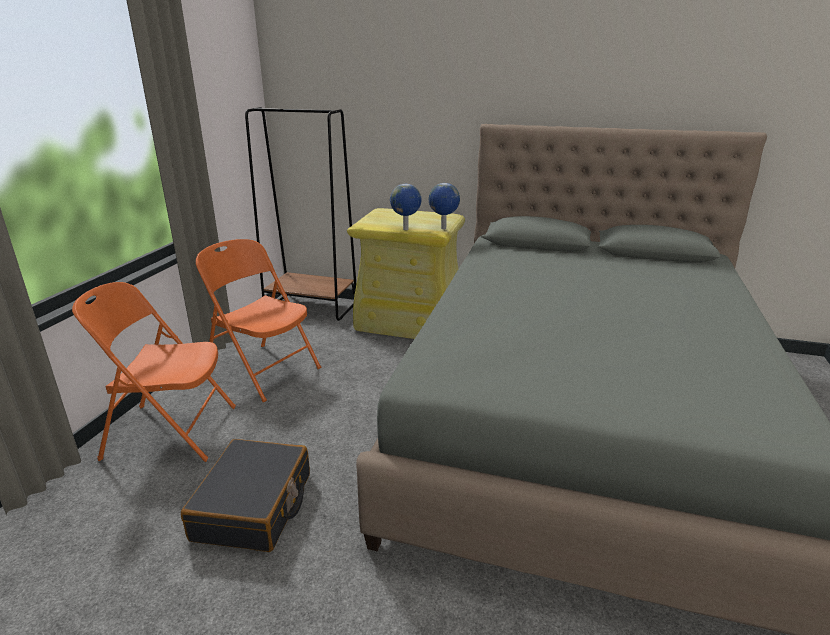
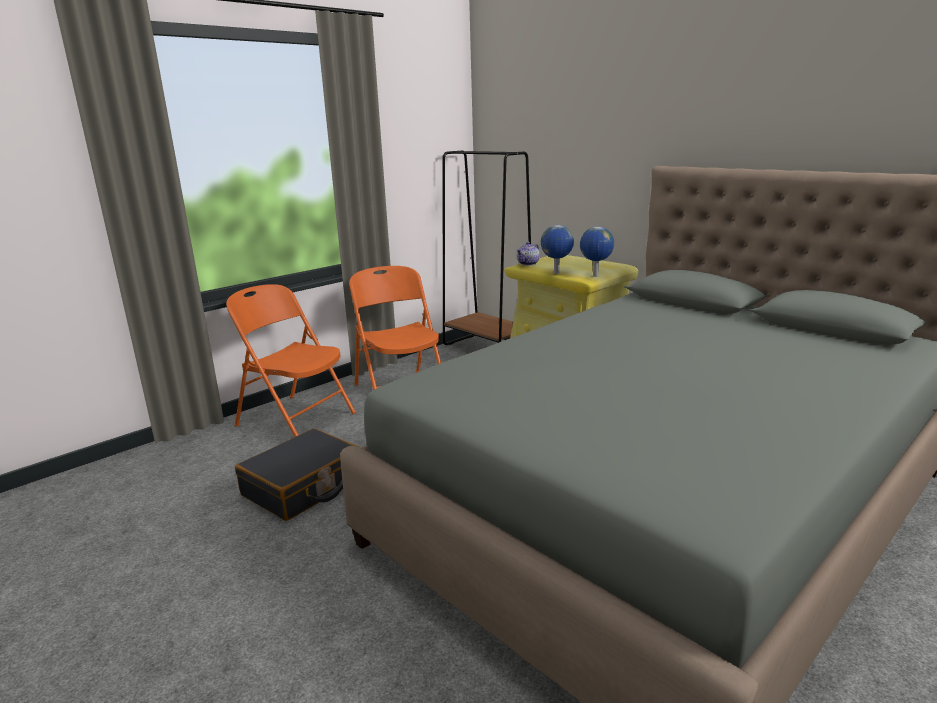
camera: 30 degrees right, 5 degrees down
none -> teapot [517,242,540,266]

